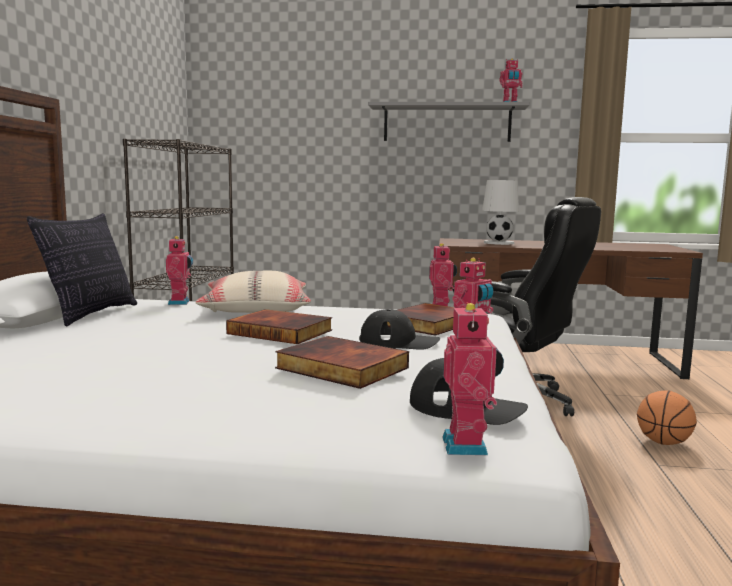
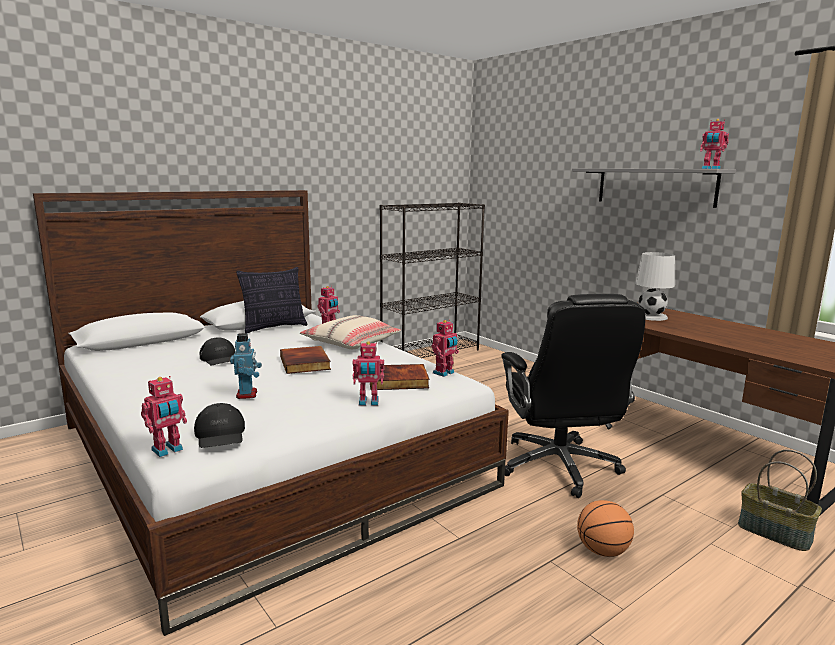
camera: 45 degrees right, 5 degrees up
book [275,336,409,389] -> toy robot [230,333,262,399]
black cap [359,309,440,350] -> black cap moved to [199,337,235,365]
none -> basket [738,450,822,551]

